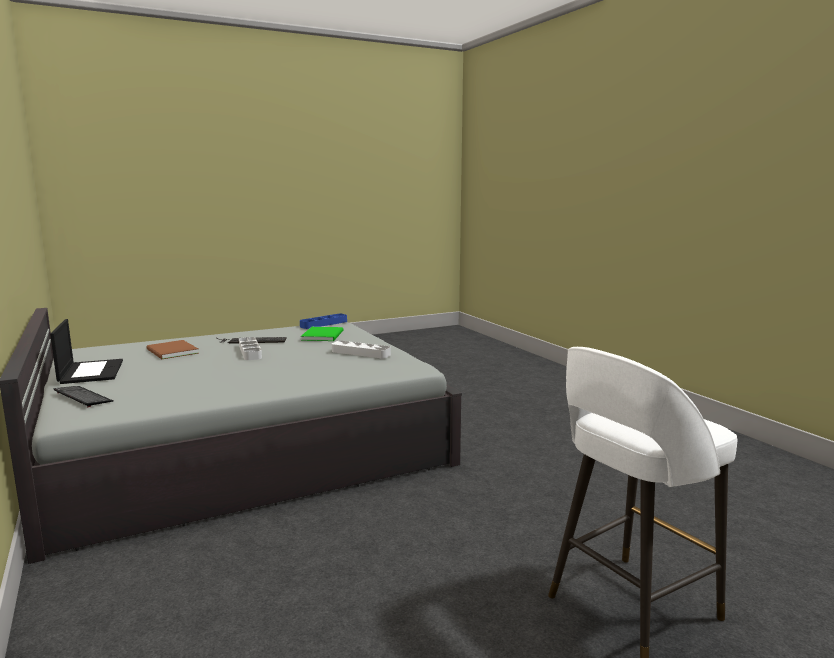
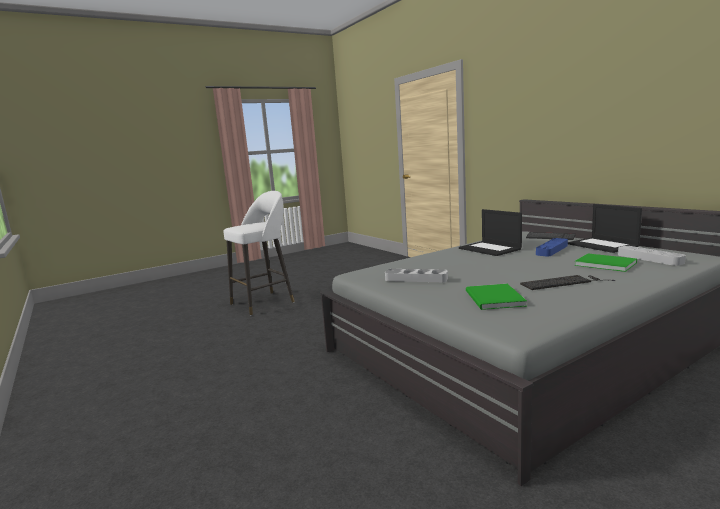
camera: 175 degrees right, 0 degrees up
brown book [146,340,198,359] -> green book [575,254,637,272]
grey tray [239,337,262,360] -> grey tray moved to [618,246,686,266]
blue tray [300,314,347,329] -> blue tray moved to [536,238,568,256]
none -> laptop [459,209,522,256]

